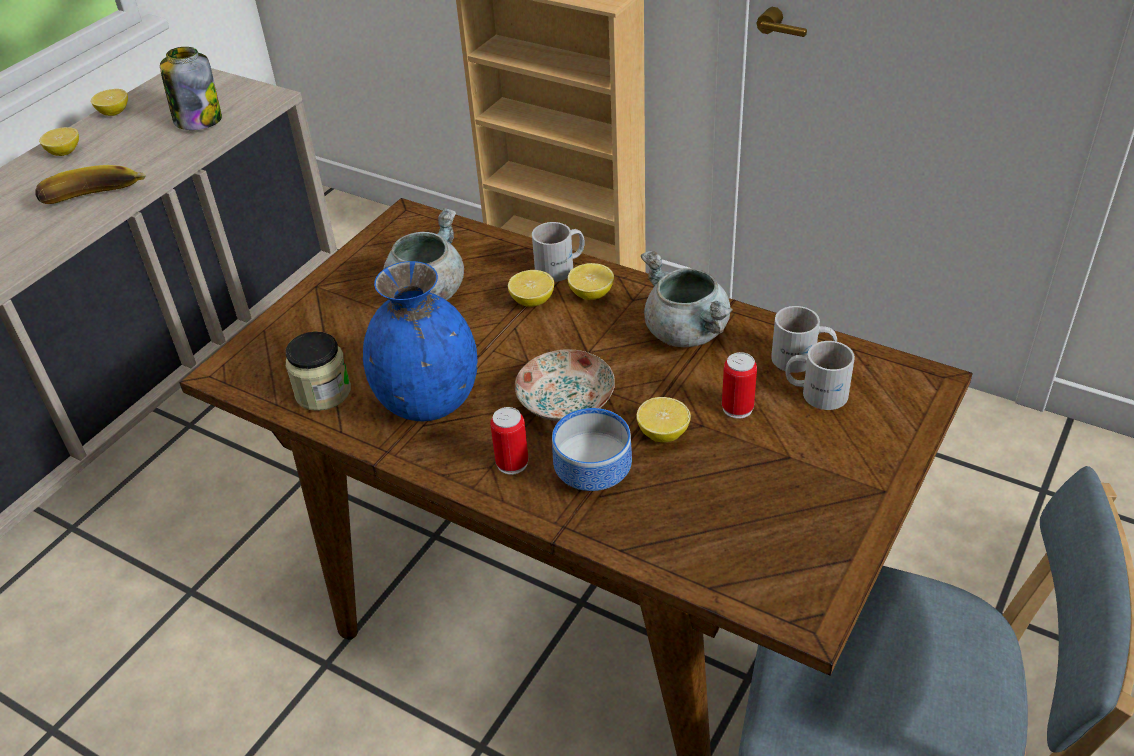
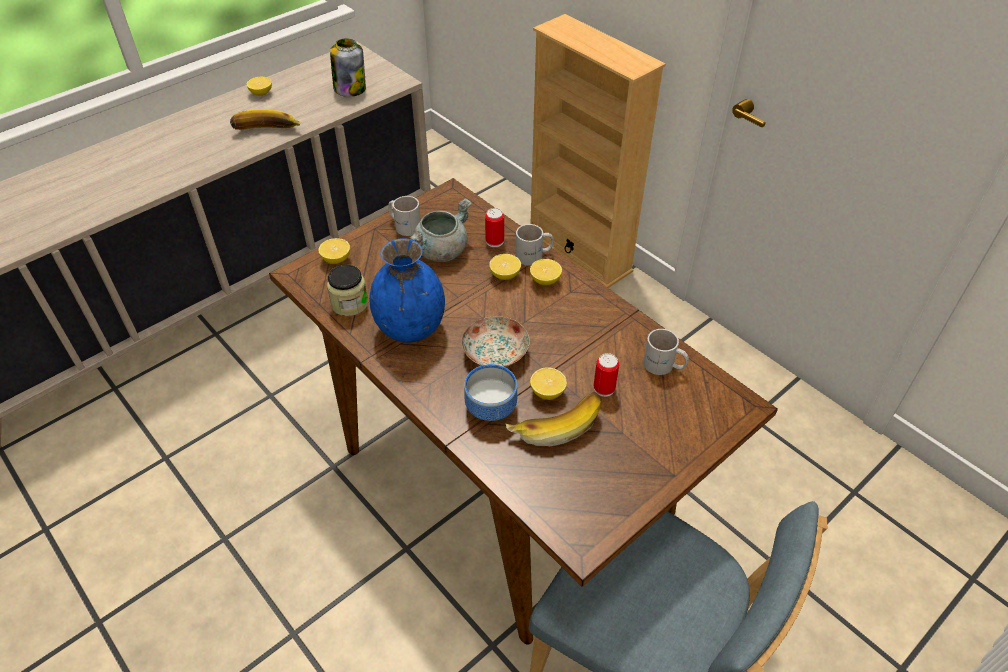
camera: 15 degrees right, 5 degrees up
lemon [91,89,128,116] -> lemon moved to [318,238,350,264]
can [490,407,528,475] -> can moved to [485,208,504,247]
grey cooking pot [641,250,733,347] -> none
white mug [786,341,855,410] -> white mug moved to [388,196,421,236]
none -> banana [506,392,601,446]

